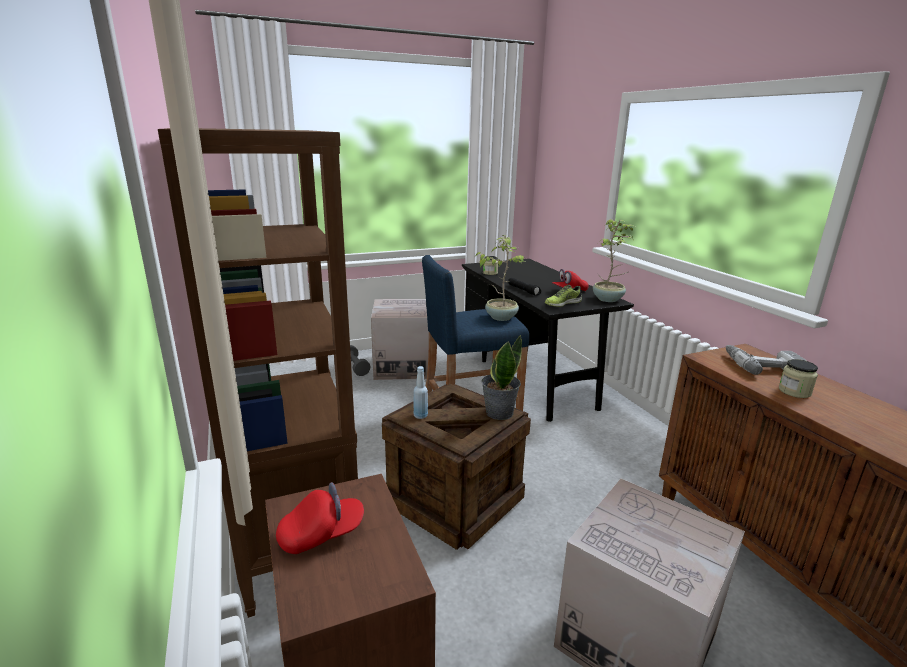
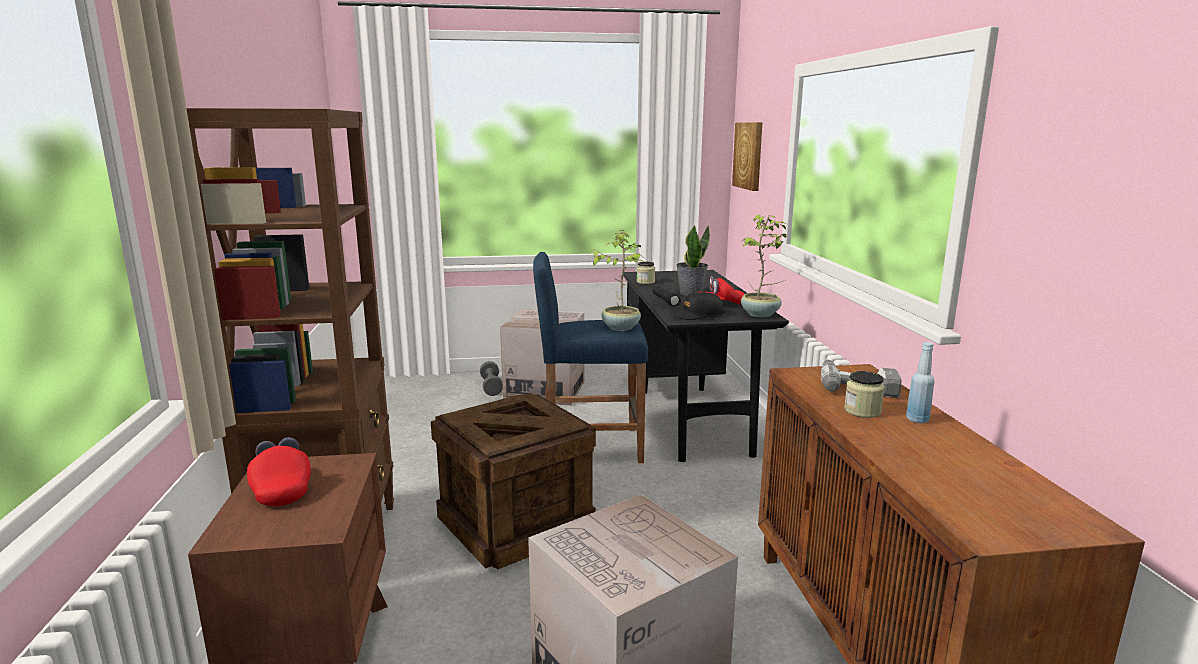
camera: 15 degrees right, 5 degrees down
red cap [276,482,364,554] -> red cap turned 105 degrees counterclockwise [247,437,311,506]
blue bottle [414,366,428,419] -> blue bottle moved to [906,342,934,423]
potted plant [481,335,522,420] -> potted plant moved to [676,225,710,295]
shoe [545,285,582,307] -> black cap [670,292,725,320]
none -> picture [732,122,762,191]

